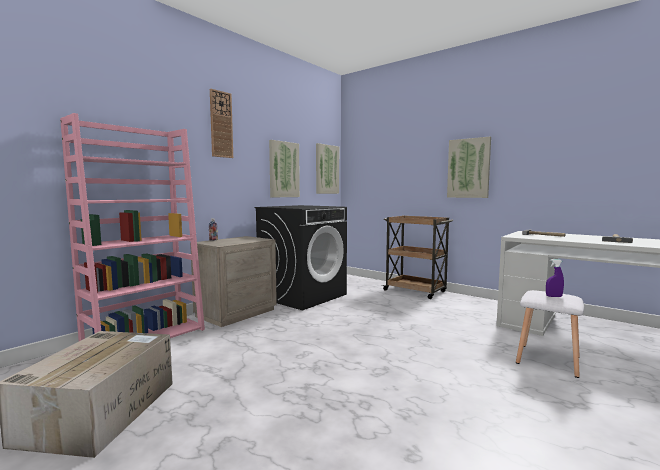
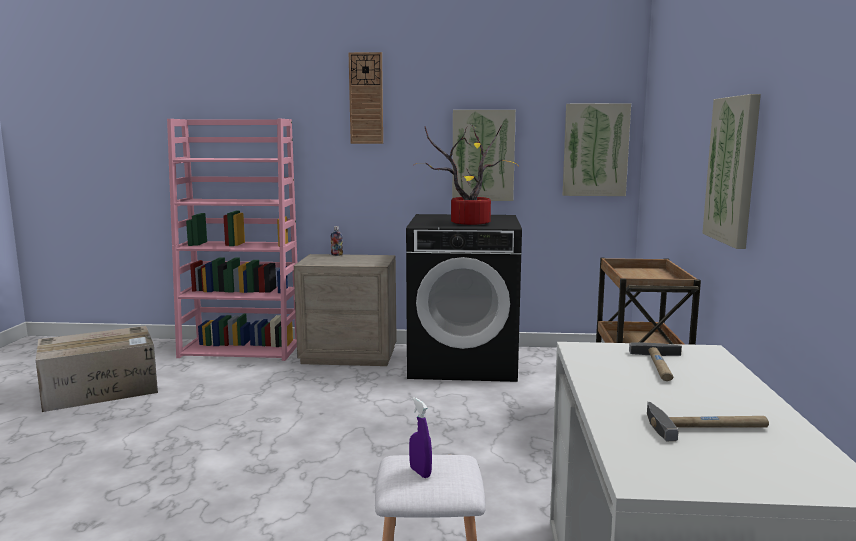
camera: 55 degrees right, 5 degrees up
none -> potted plant [414,126,519,225]

